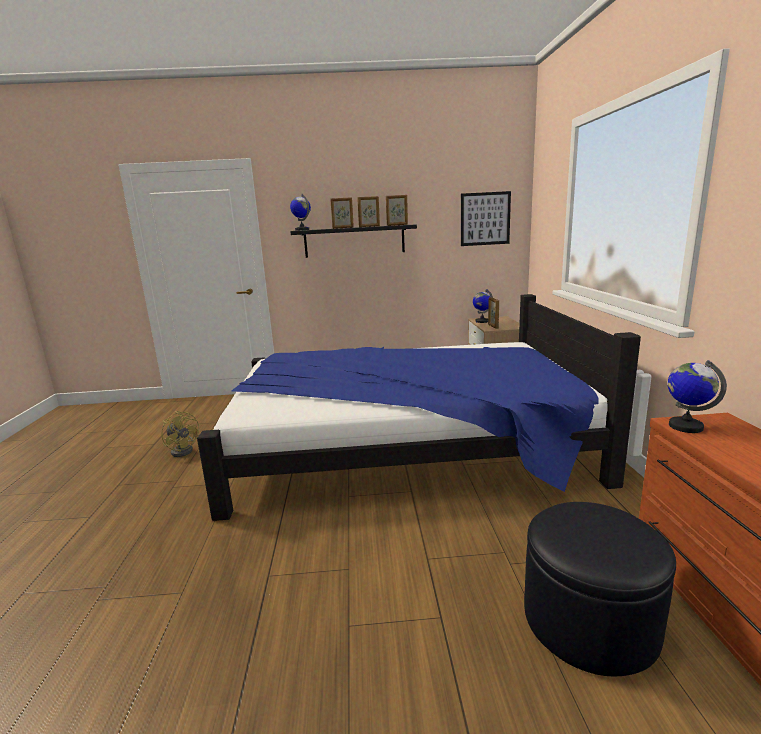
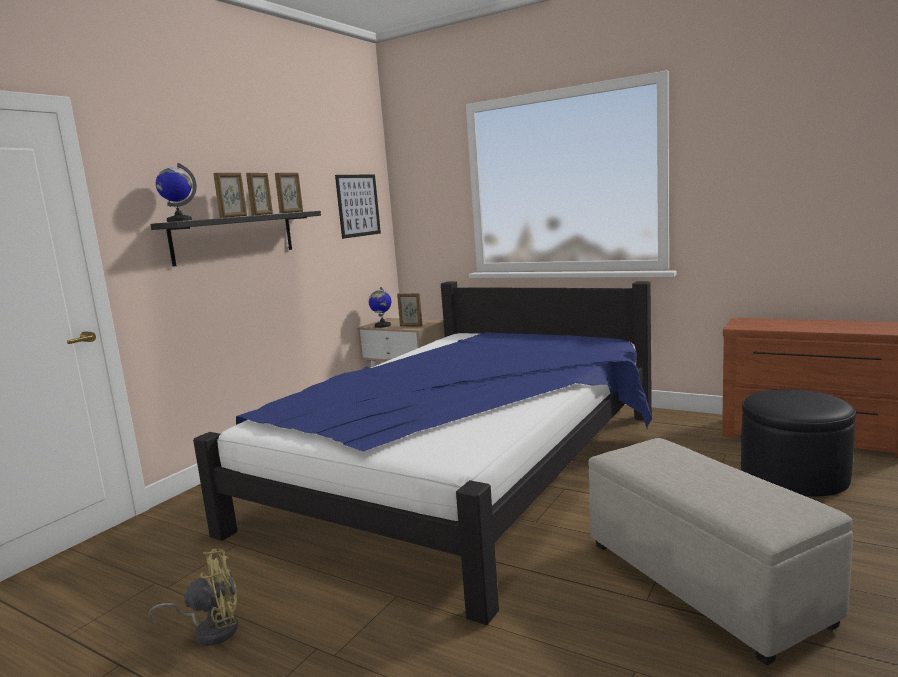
camera: 55 degrees left, 5 degrees down
globe [668,360,727,433] -> none
none -> beige ottoman [588,438,853,665]

